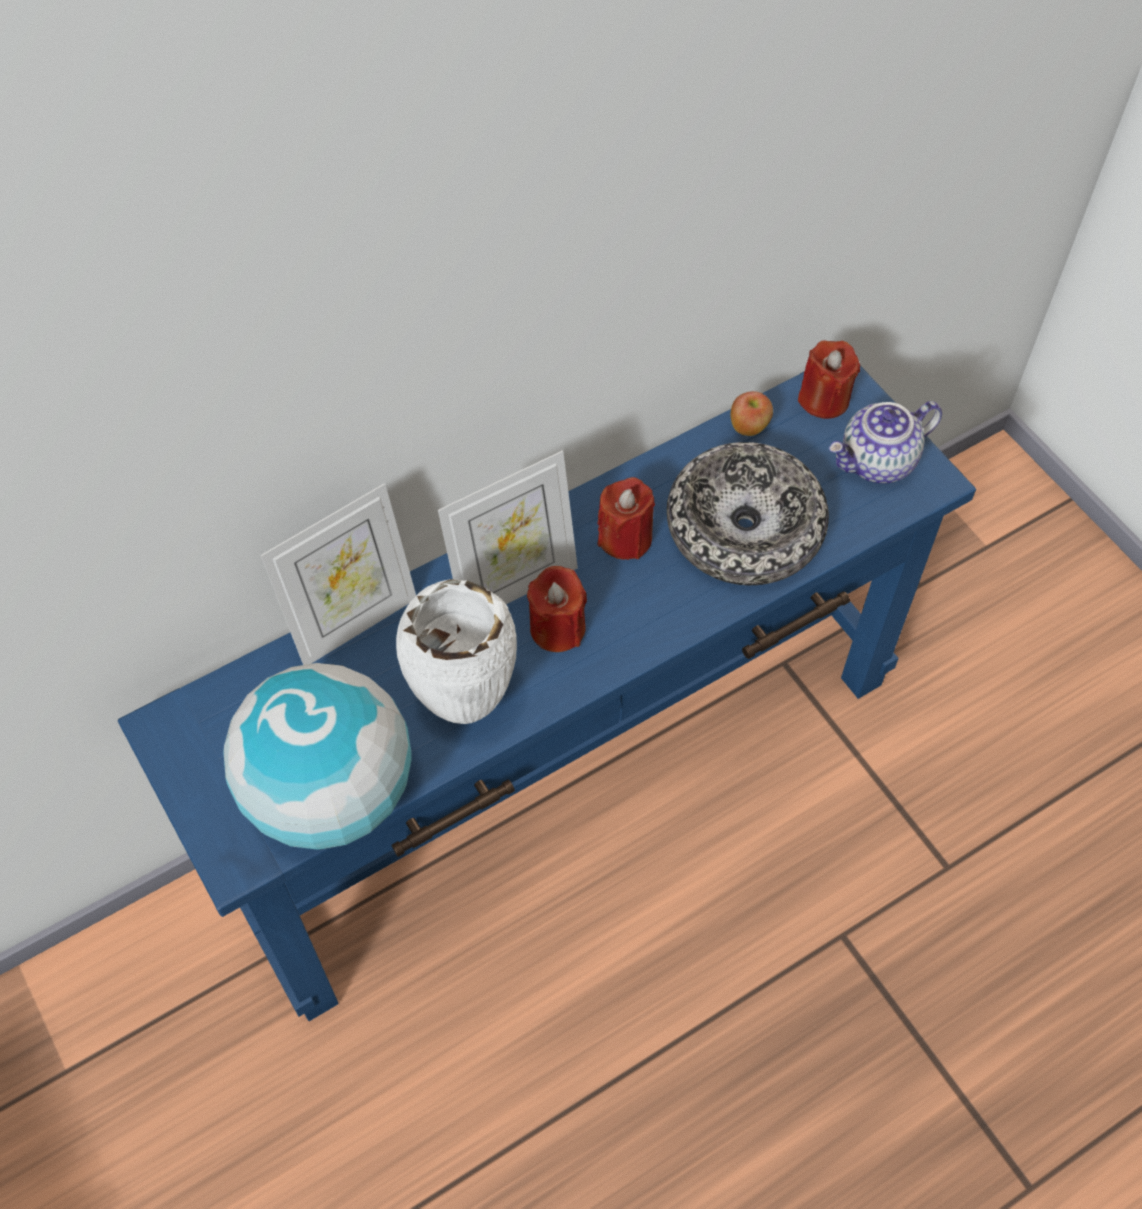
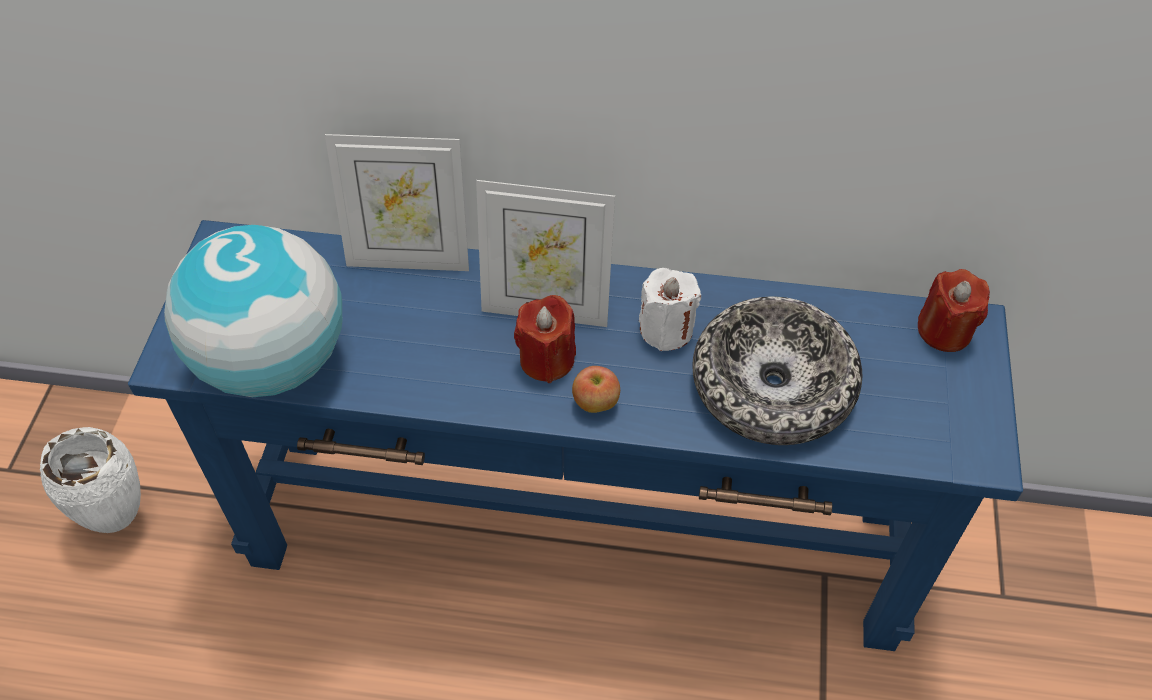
camera: 40 degrees right, 5 degrees down
white vase [396,579,517,724] -> white vase moved to [40,427,141,533]
red candle [597,477,655,560] -> white candle [639,268,701,351]
apple [730,391,773,436] -> apple moved to [572,366,620,413]
teapot [829,401,942,483] -> none

